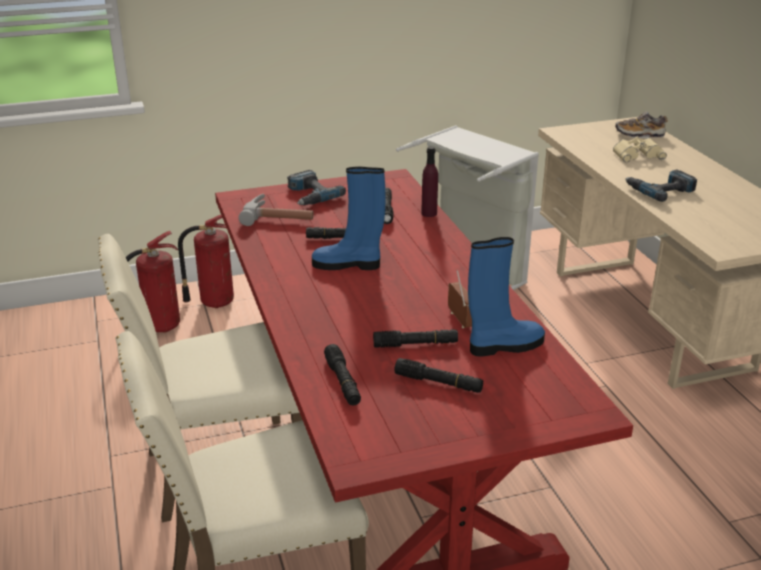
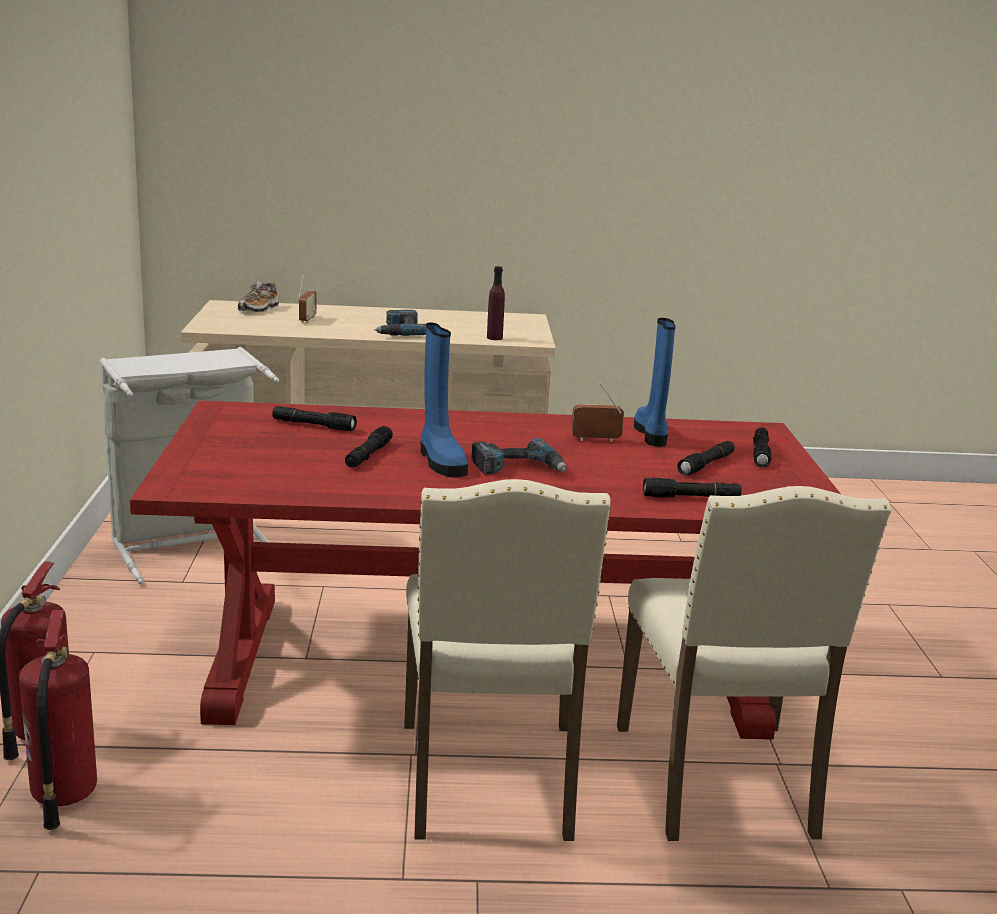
camera: 75 degrees left, 10 degrees down
hammer [239,194,314,226] -> none
power drill [287,170,346,205] -> power drill moved to [471,438,567,474]
blue boot [312,167,386,270] -> blue boot turned 45 degrees counterclockwise [420,323,468,478]
black flashlight [373,329,458,348] -> black flashlight moved to [753,427,771,468]
purple bottle [421,146,438,217] -> purple bottle moved to [487,266,505,340]
beige binoculars [613,136,667,162] -> radio [298,274,317,323]

